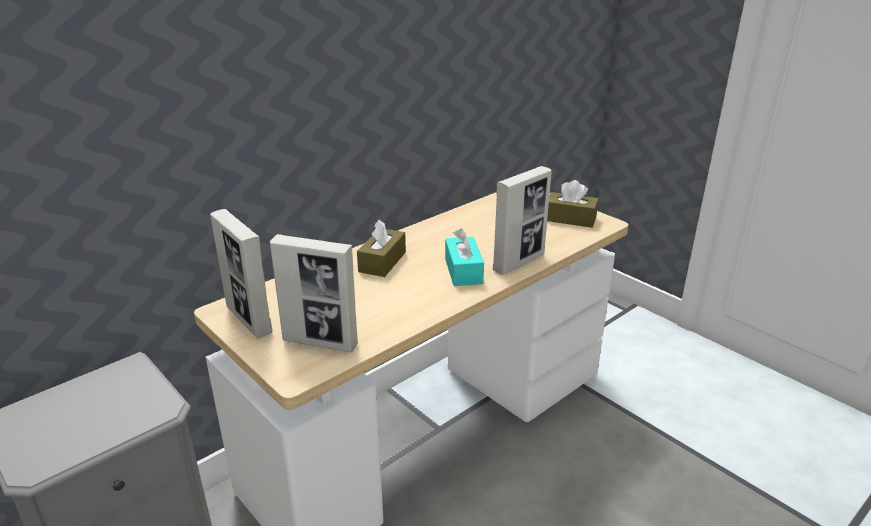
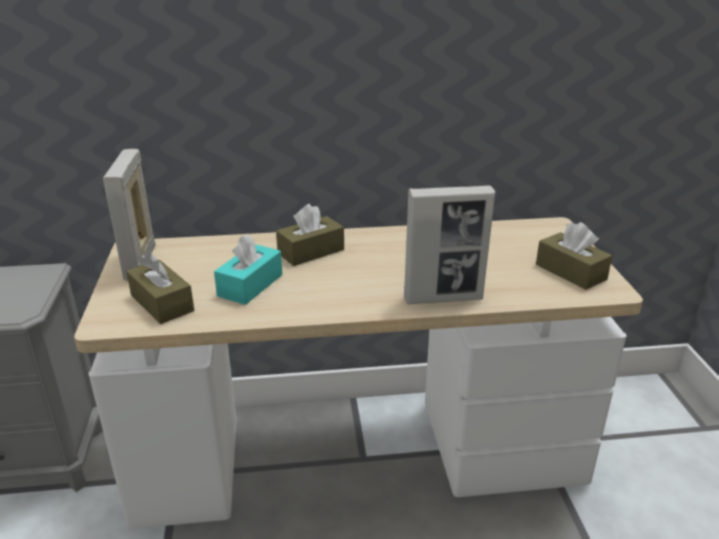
camera: 35 degrees right, 0 degrees up
picture frame [270,234,358,352] -> brown tissue box [126,252,194,324]
turquoise tissue box [445,228,484,286] -> turquoise tissue box moved to [214,234,282,305]

